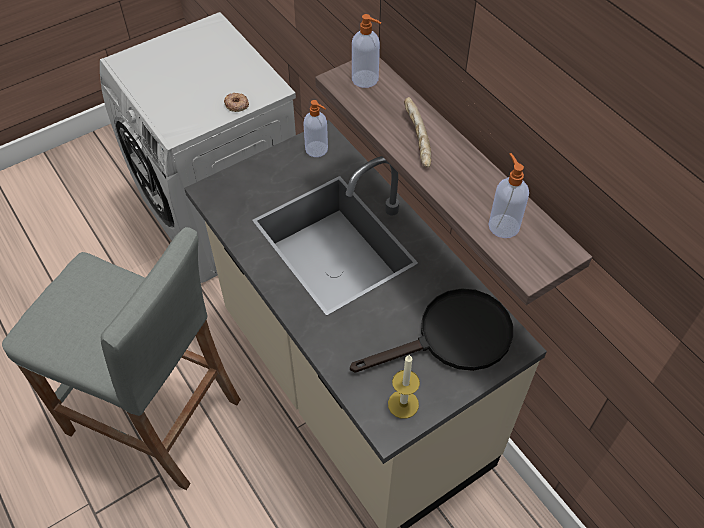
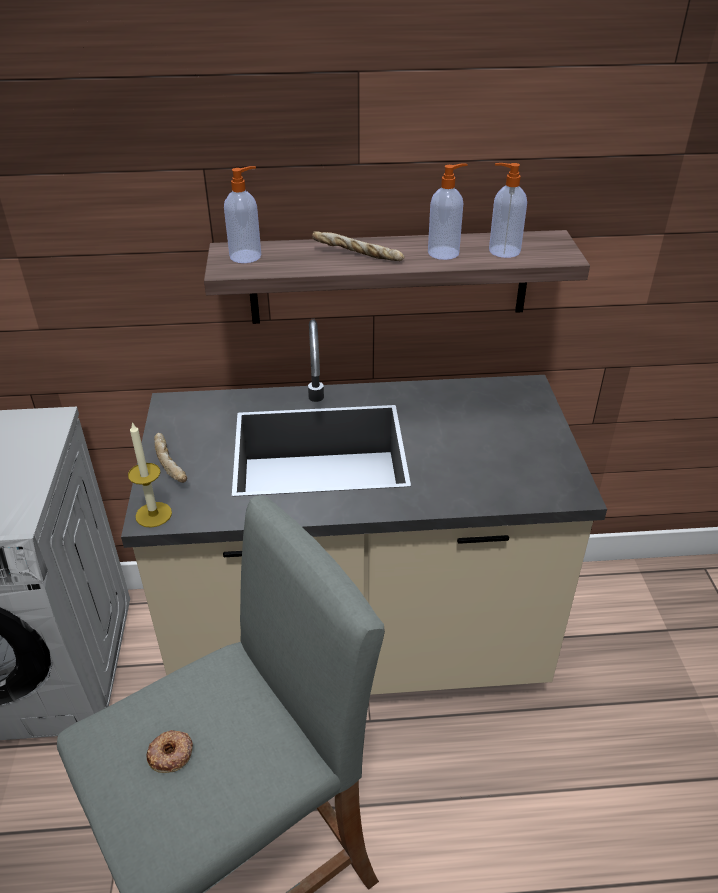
camera: 60 degrees left, 15 degrees down
donut [224,92,249,112] -> donut moved to [147,730,193,773]
soap dispenser [303,100,328,157] -> soap dispenser moved to [428,164,468,260]
black frying pan [350,288,513,373] -> none
candle [388,355,420,419] -> candle moved to [128,422,172,528]
none -> bread [154,433,187,483]

